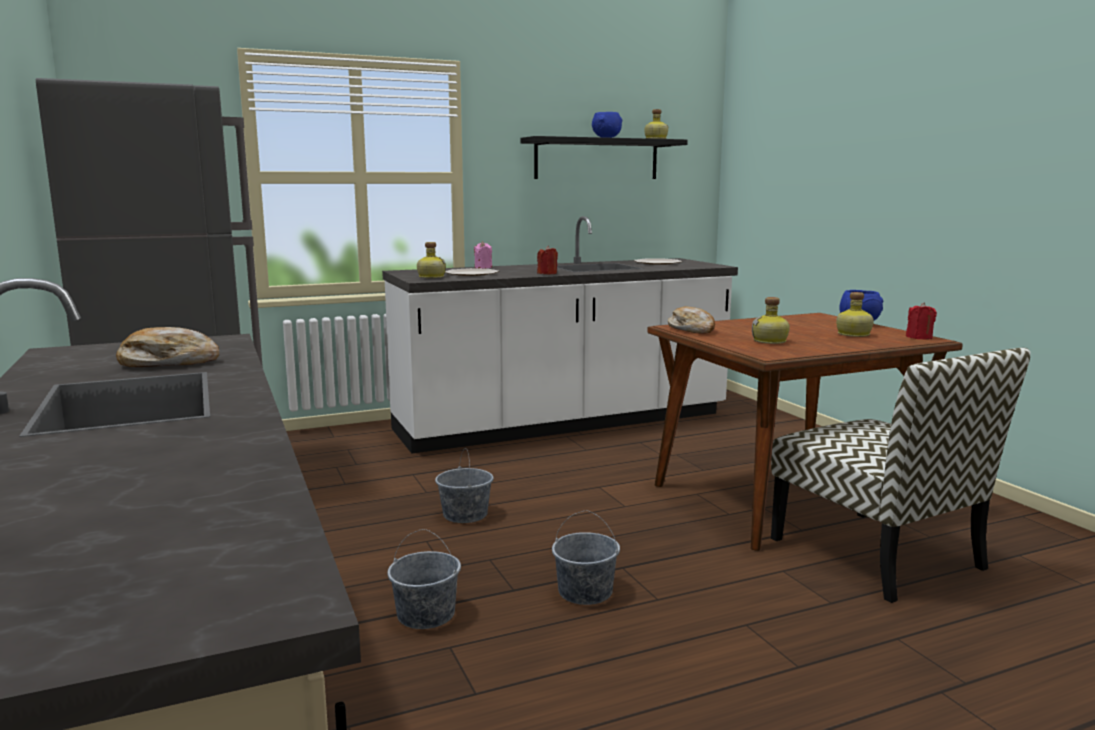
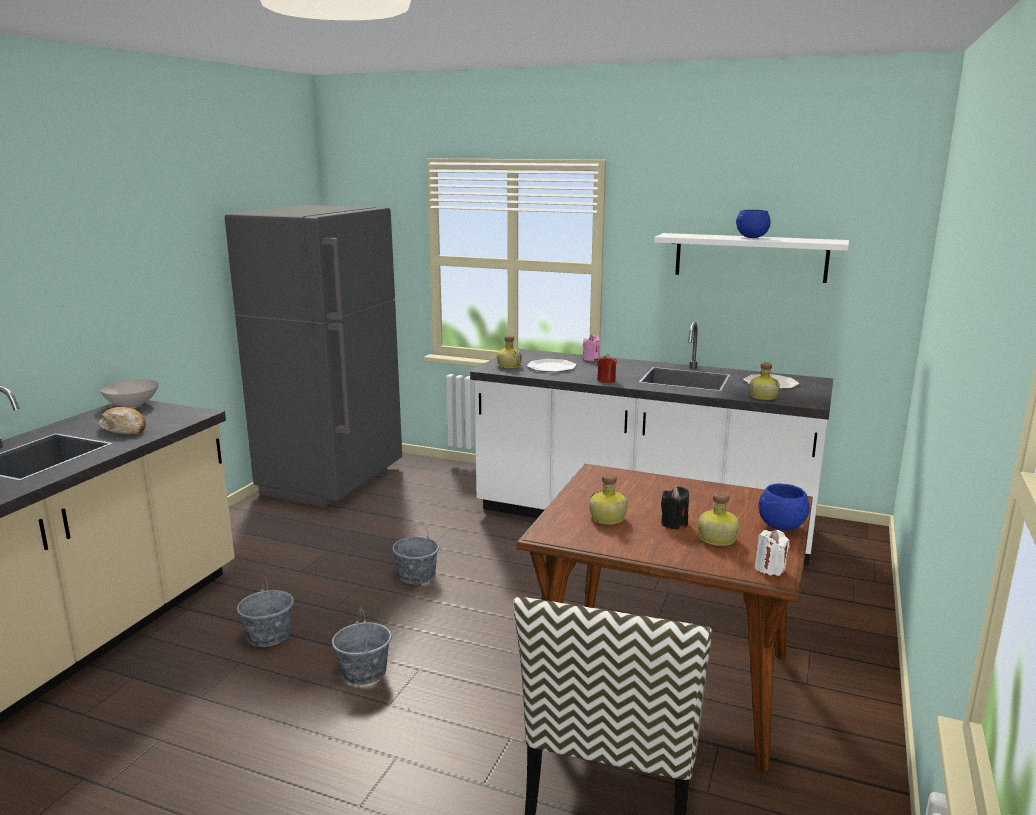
camera: 45 degrees right, 5 degrees up
black shelf [520,136,688,179] -> white shelf [654,233,849,283]
bottle [644,109,668,139] -> bottle moved to [749,362,780,400]
bread [668,306,715,334] -> none
red candle [906,302,937,340] -> white candle [755,530,790,576]
none -> white bowl [100,379,159,408]
none -> black candle [661,487,689,530]

